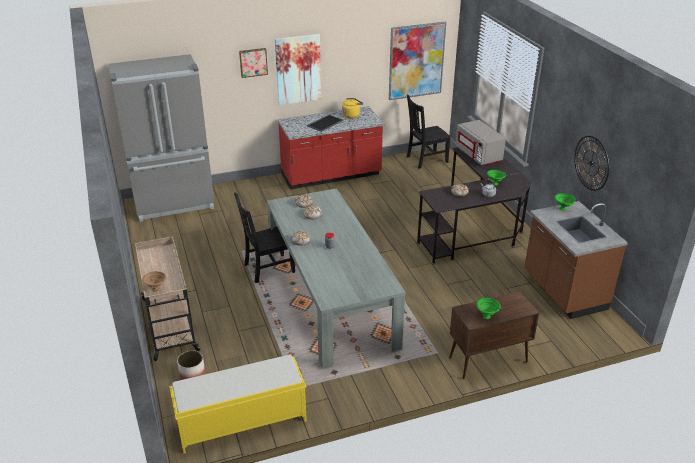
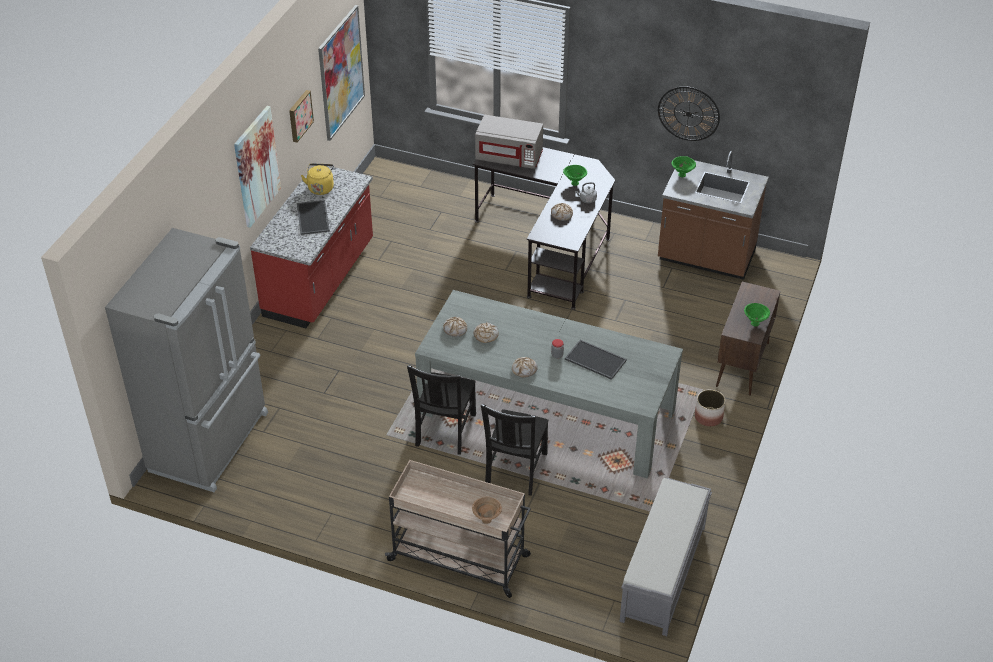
camera: 50 degrees left, 10 degrees up
yellow bench [169,355,307,454] -> grey bench [619,478,712,636]
planter [177,350,205,380] -> planter moved to [695,390,725,427]
picture [239,48,268,78] -> picture moved to [289,90,314,142]
black chair [406,95,451,169] -> black chair moved to [481,404,548,496]
none -> tray [565,340,627,380]

